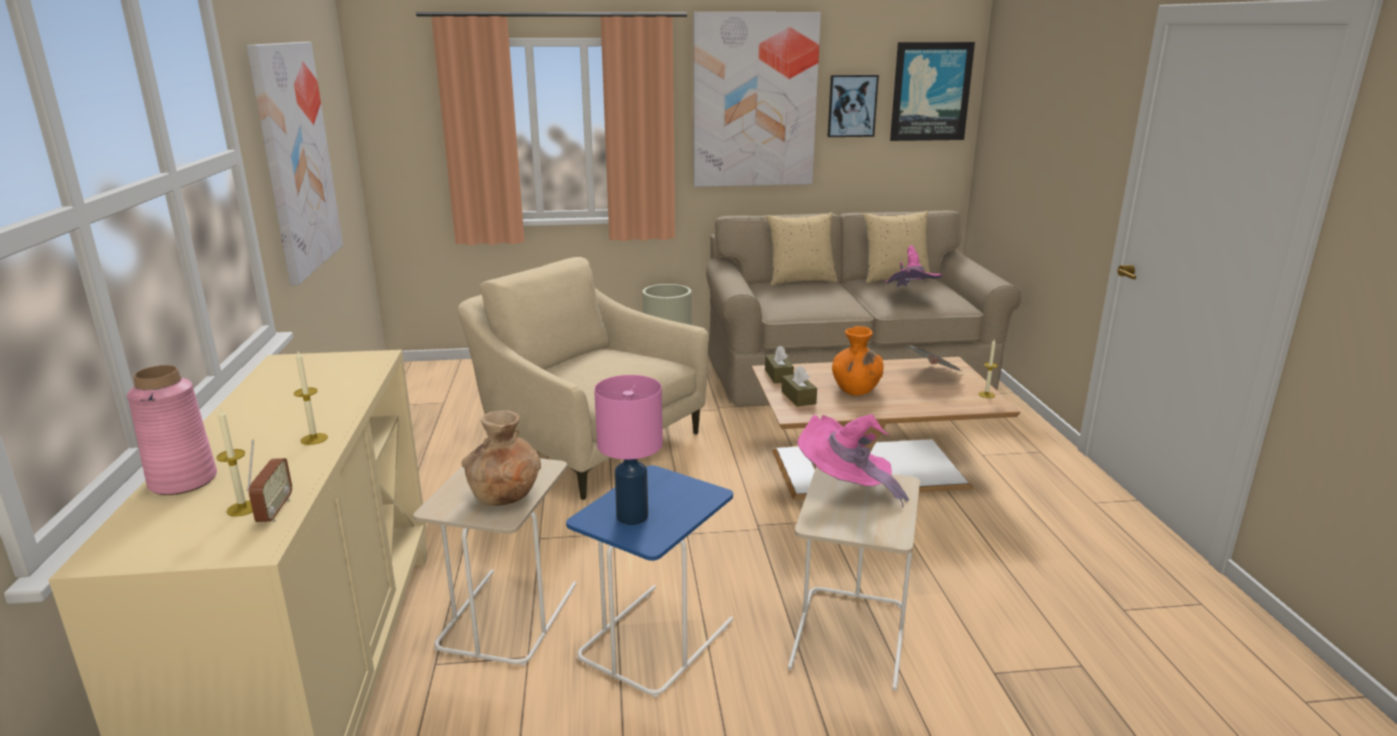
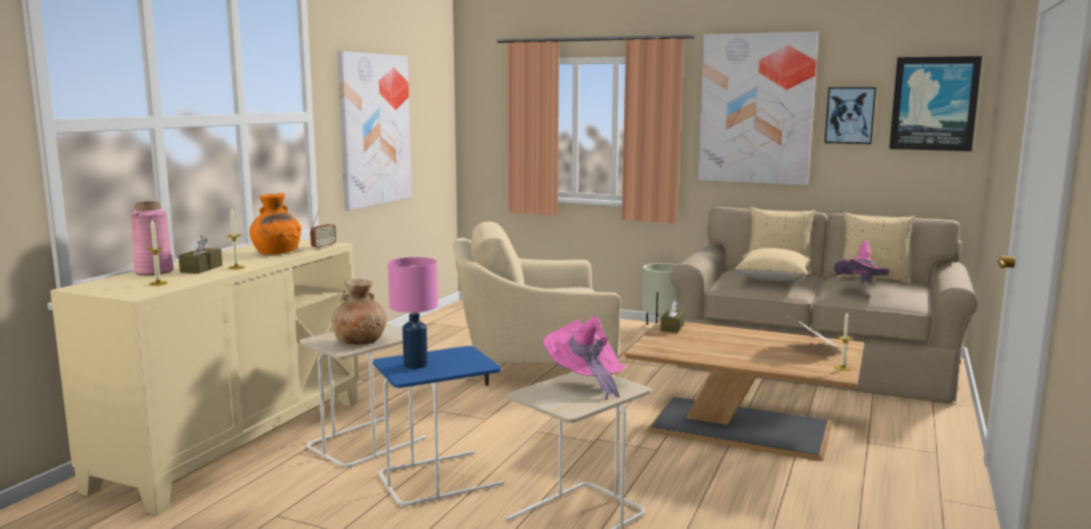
camera: 30 degrees right, 10 degrees down
radio [247,440,292,523] -> radio moved to [310,209,336,249]
beige armchair [458,257,709,500] -> beige armchair turned 75 degrees counterclockwise [453,221,621,386]
brown tissue box [781,366,817,407] -> brown tissue box moved to [178,235,222,274]
orange vase [832,326,884,395] -> orange vase moved to [249,193,301,255]
none -> beige pillow [734,248,810,282]

